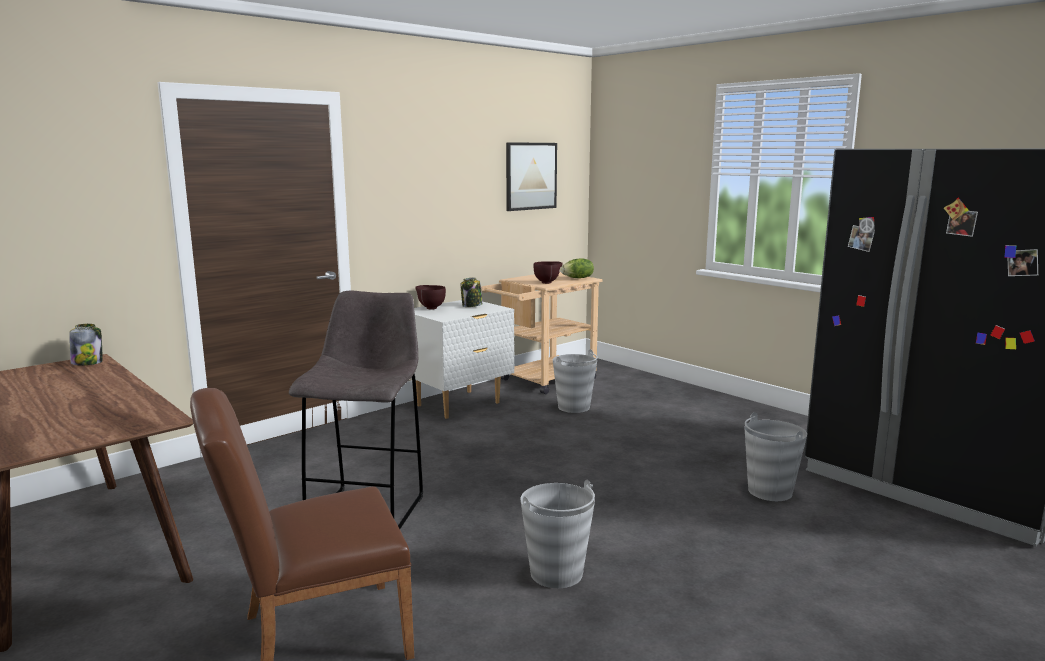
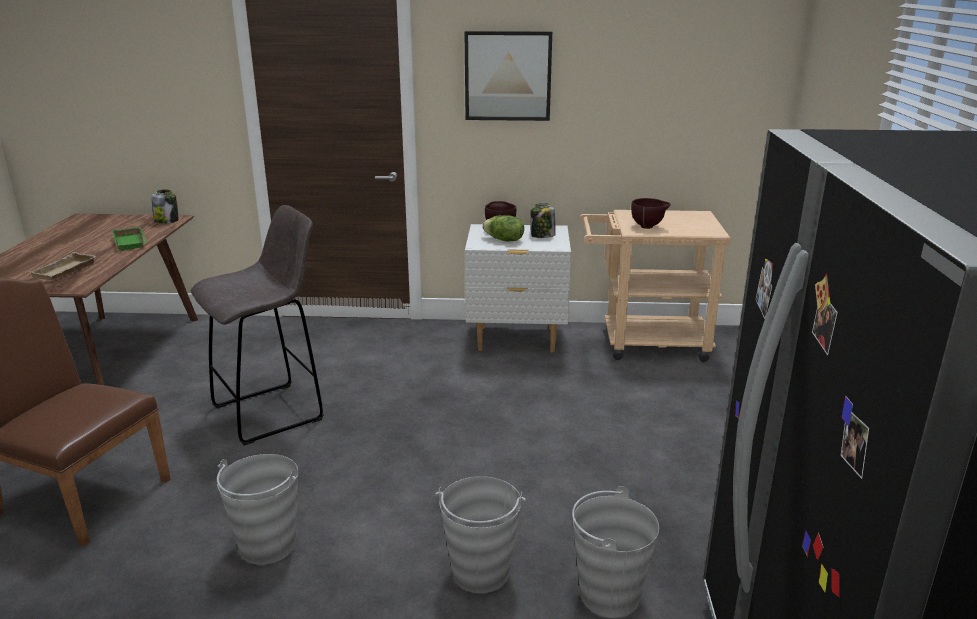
camera: 45 degrees right, 10 degrees up
picture [506,142,557,211] -> picture moved to [464,31,552,121]
grey bucket [553,349,597,413] -> grey bucket moved to [435,476,526,593]
lettuce [561,258,594,278] -> lettuce moved to [482,215,524,241]
none -> beige tray [29,252,96,280]
none -> green tray [112,227,147,251]

